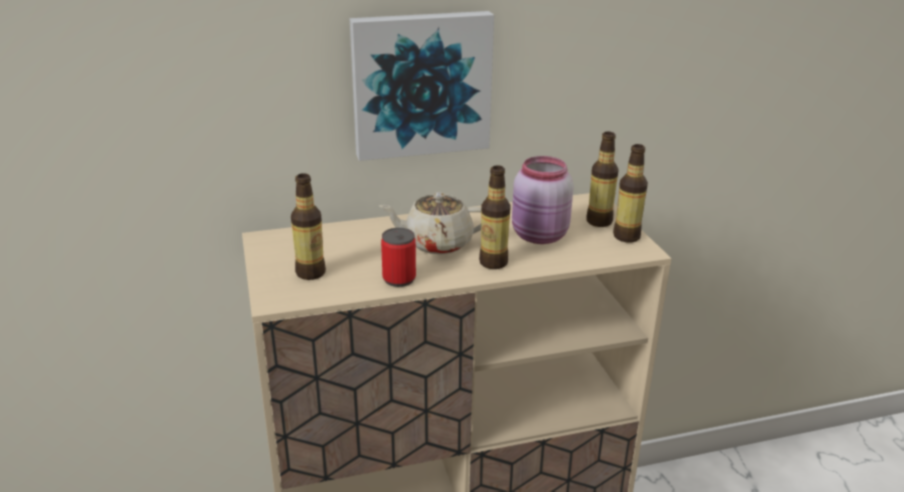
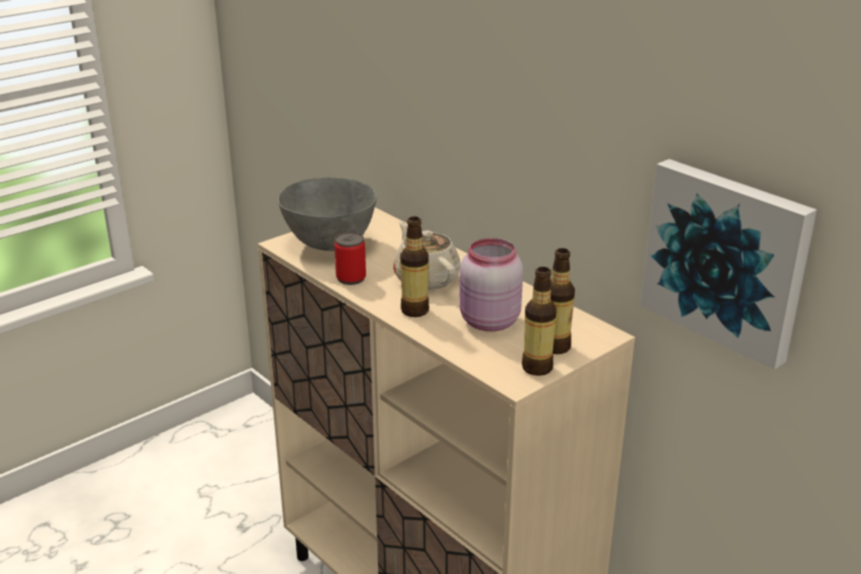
camera: 65 degrees right, 0 degrees up
bottle [291,173,326,280] -> grey bowl [278,177,377,251]
picture [350,11,494,161] -> picture moved to [640,159,817,369]

